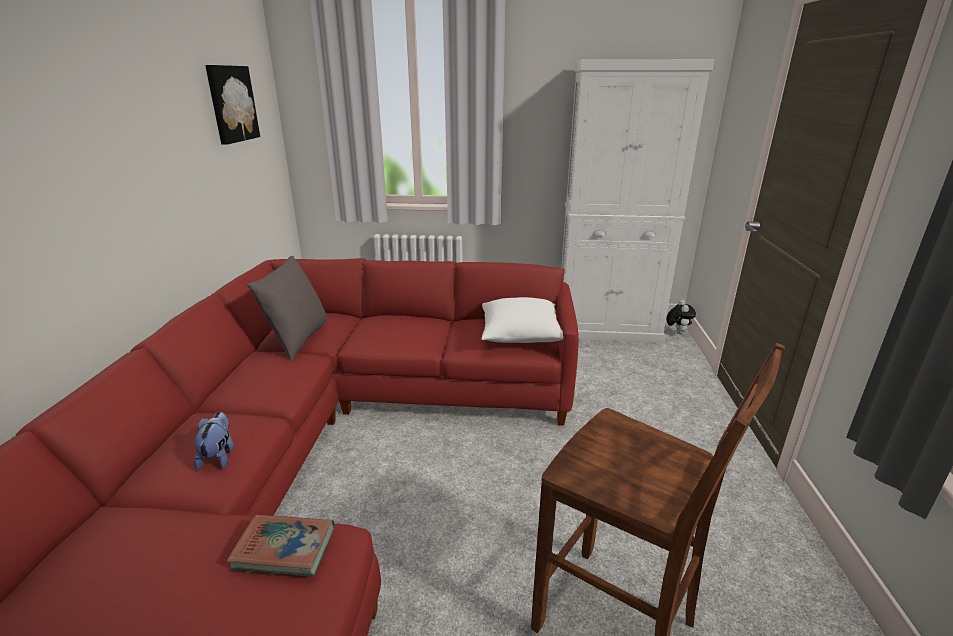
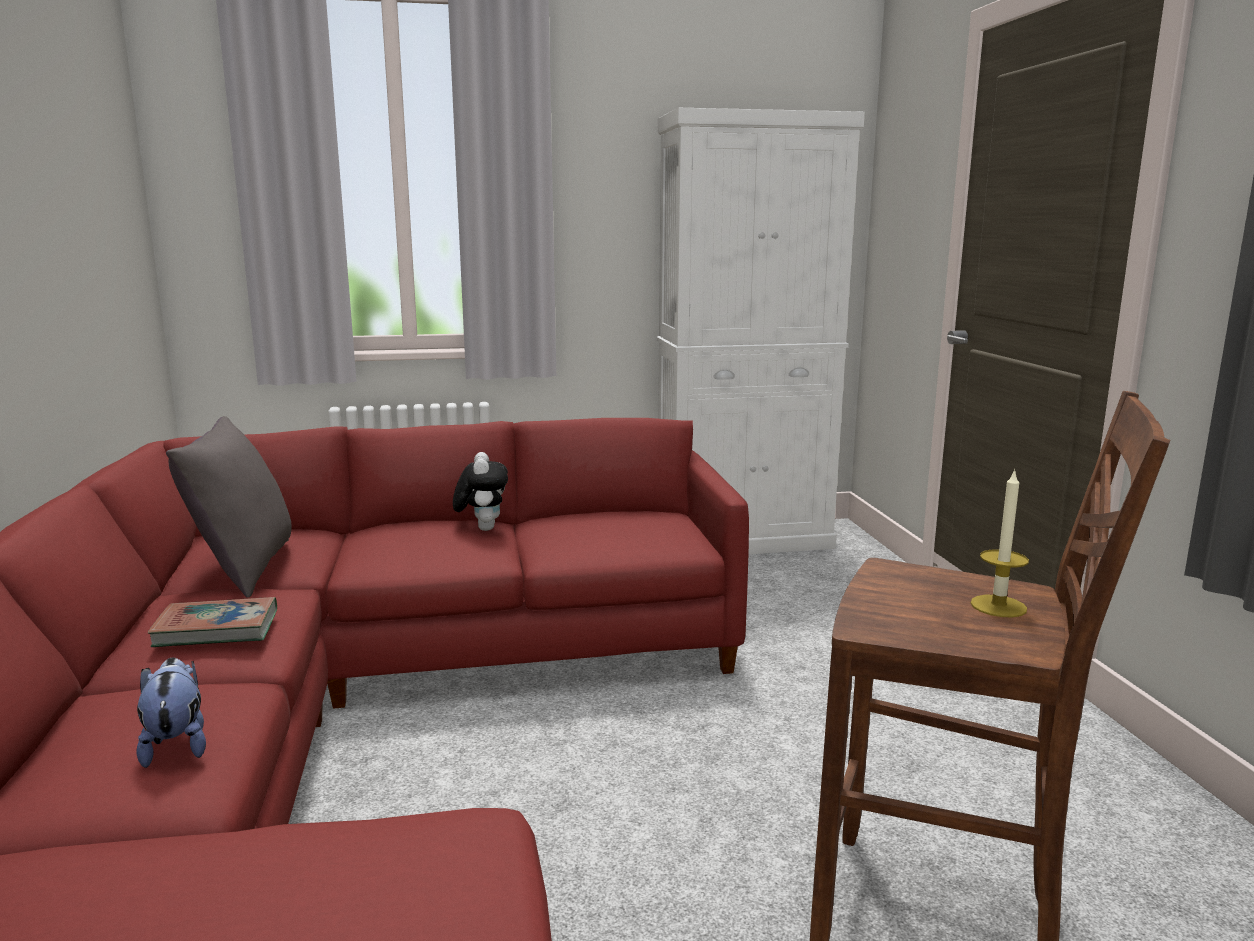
camera: 15 degrees left, 10 degrees down
picture [205,65,260,145] -> none
book [227,515,334,577] -> book moved to [148,597,277,647]
white pillow [481,297,563,343] -> none
plush toy [666,300,696,334] -> plush toy moved to [453,452,508,531]
none -> candle [971,468,1029,617]

